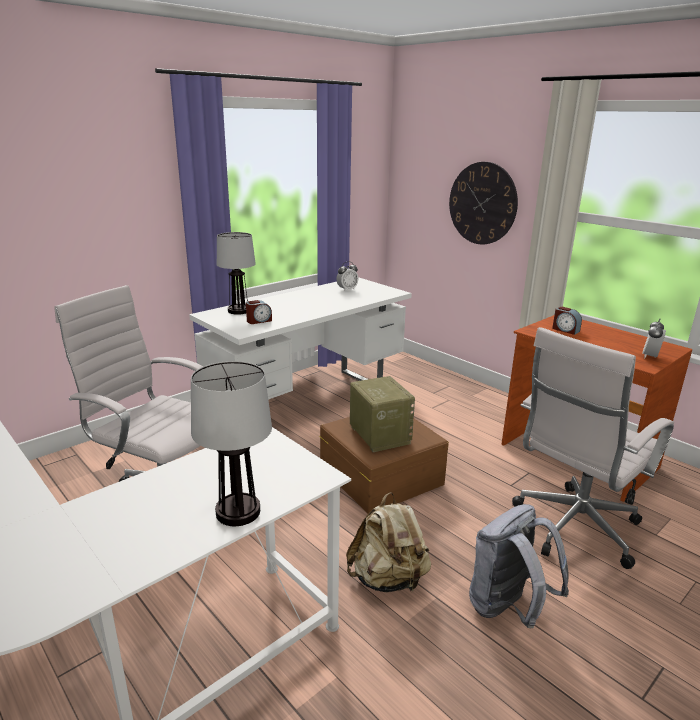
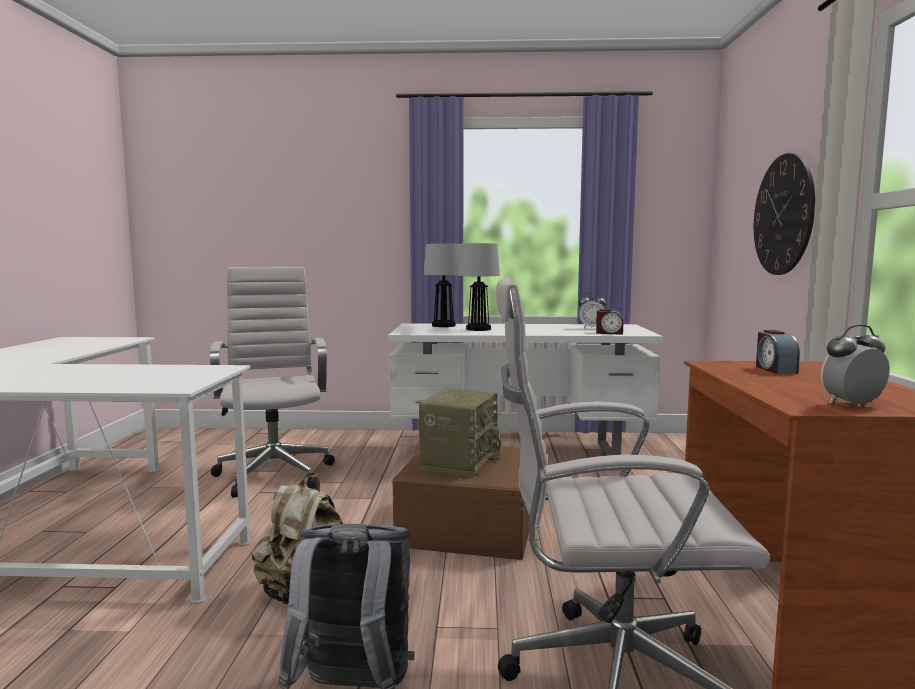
camera: 45 degrees right, 15 degrees down
table lamp [191,361,272,526] -> table lamp moved to [458,243,500,331]
alarm clock [246,300,272,324] -> alarm clock moved to [596,309,623,335]

